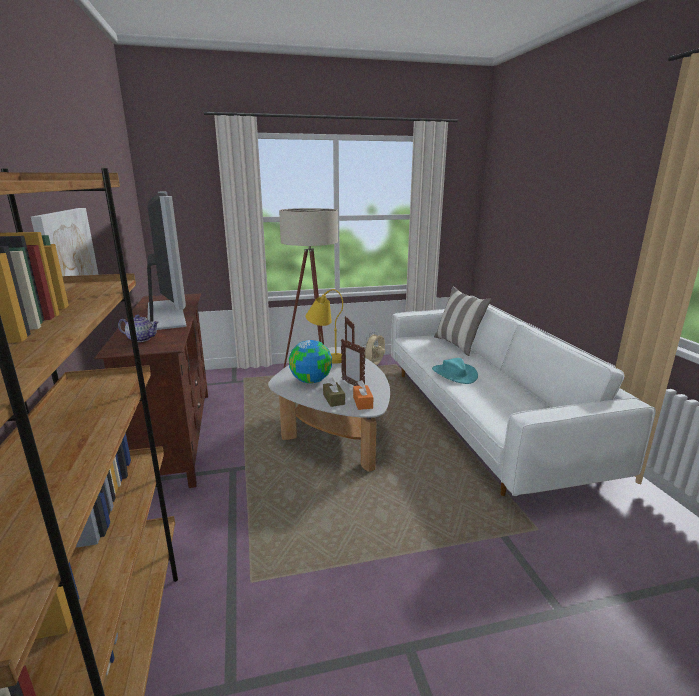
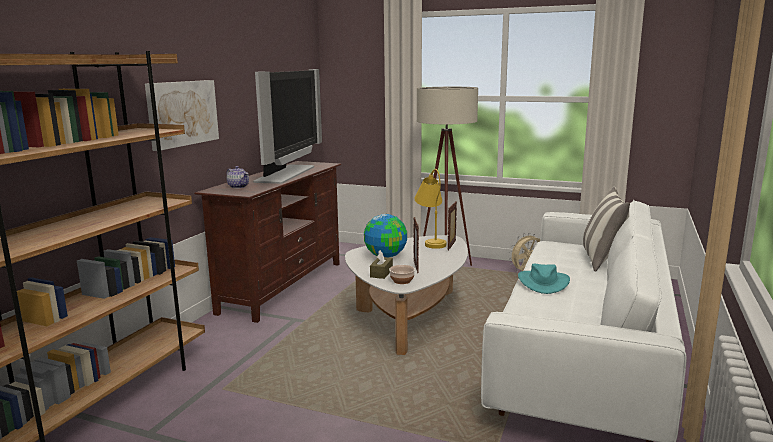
camera: 35 degrees right, 5 degrees down
orange tissue box [353,380,373,410] -> bowl [389,265,415,284]

